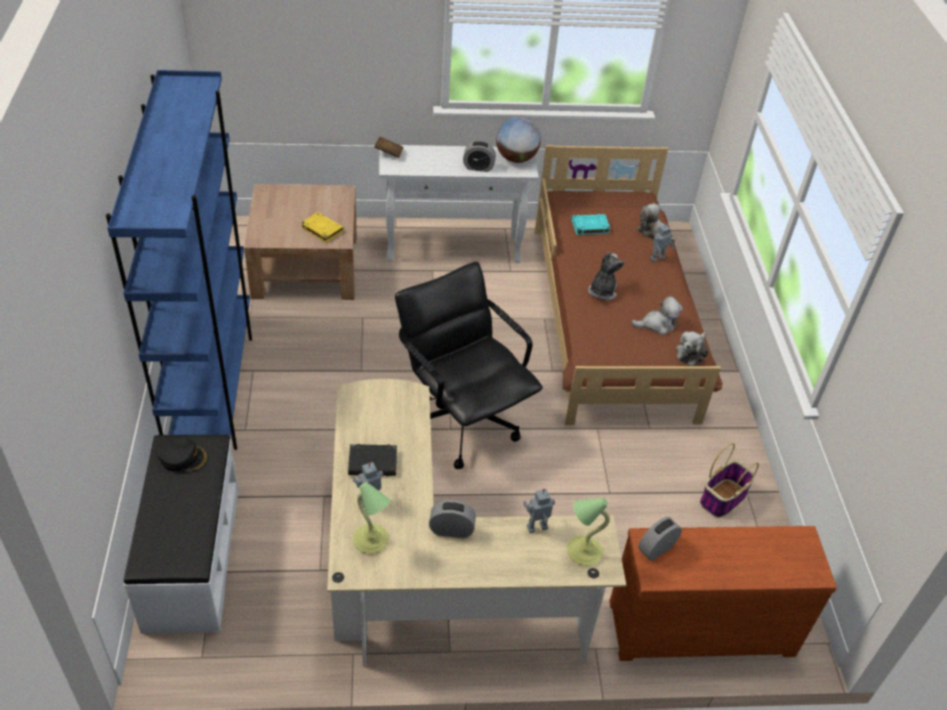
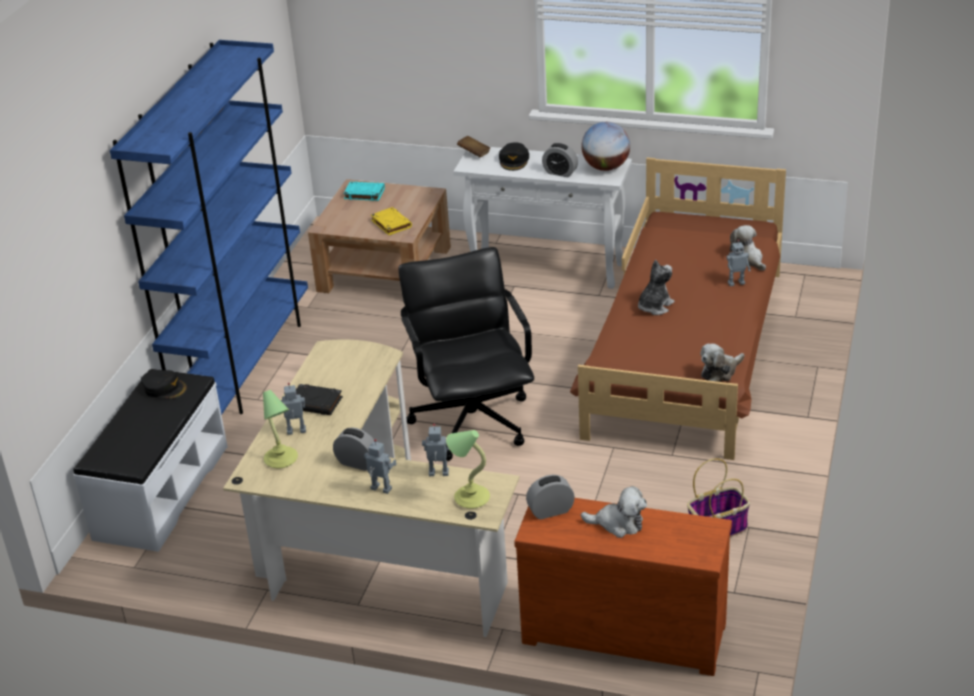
camera: 25 degrees right, 10 degrees down
turquoise book [571,214,611,235] -> turquoise book moved to [343,181,385,201]
plush toy [631,296,683,335] -> plush toy moved to [581,486,647,538]
none -> toy robot [364,439,397,494]
none -> black cap [499,142,529,171]

